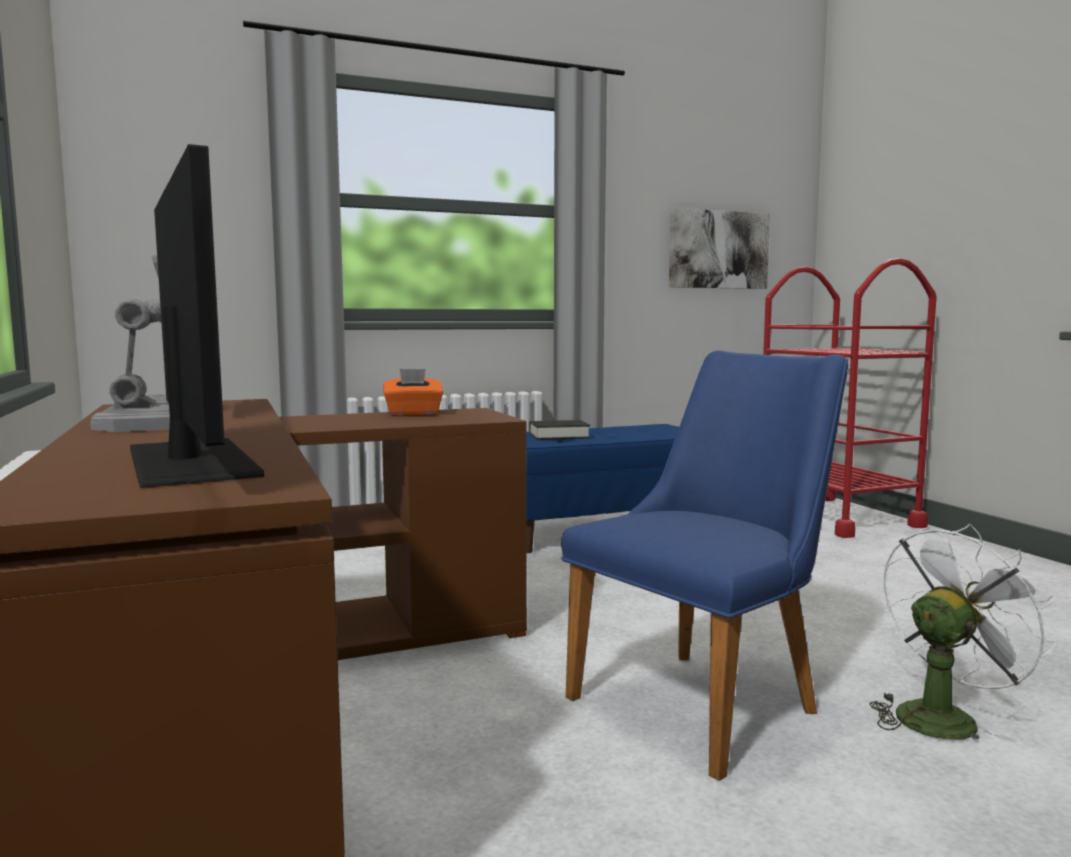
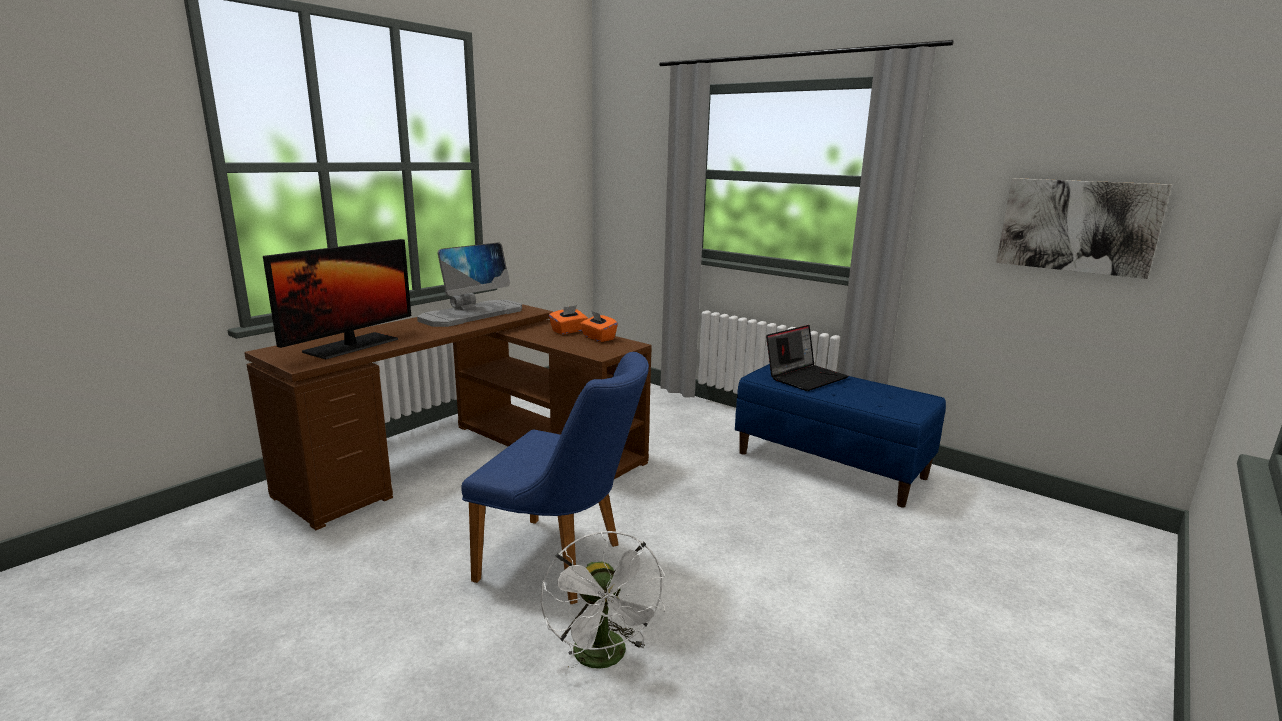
camera: 60 degrees right, 10 degrees up
black book [529,420,590,440] -> laptop [766,325,849,391]
red cart [763,258,937,538] -> none
white fan [870,524,1056,744] -> white fan turned 45 degrees clockwise [540,531,665,675]
none -> orange tissue box [549,305,588,334]

